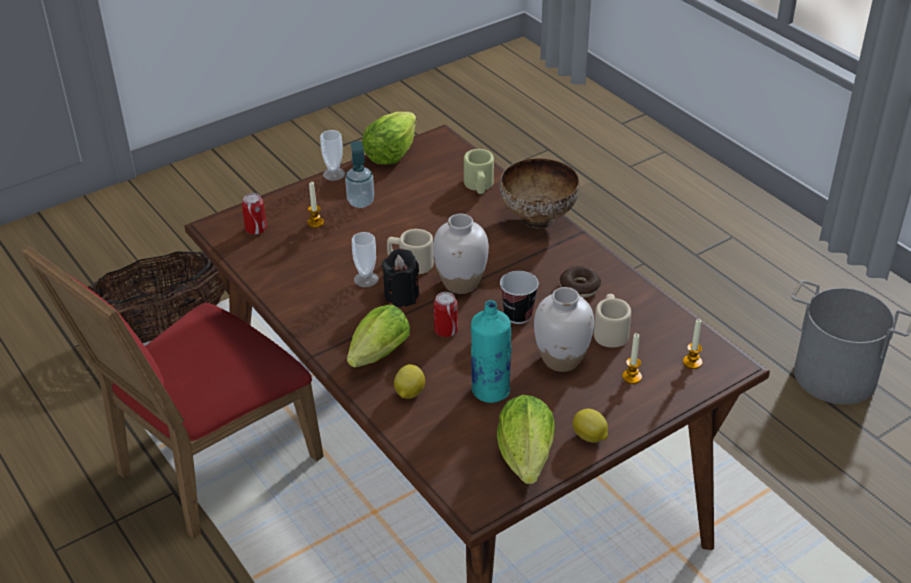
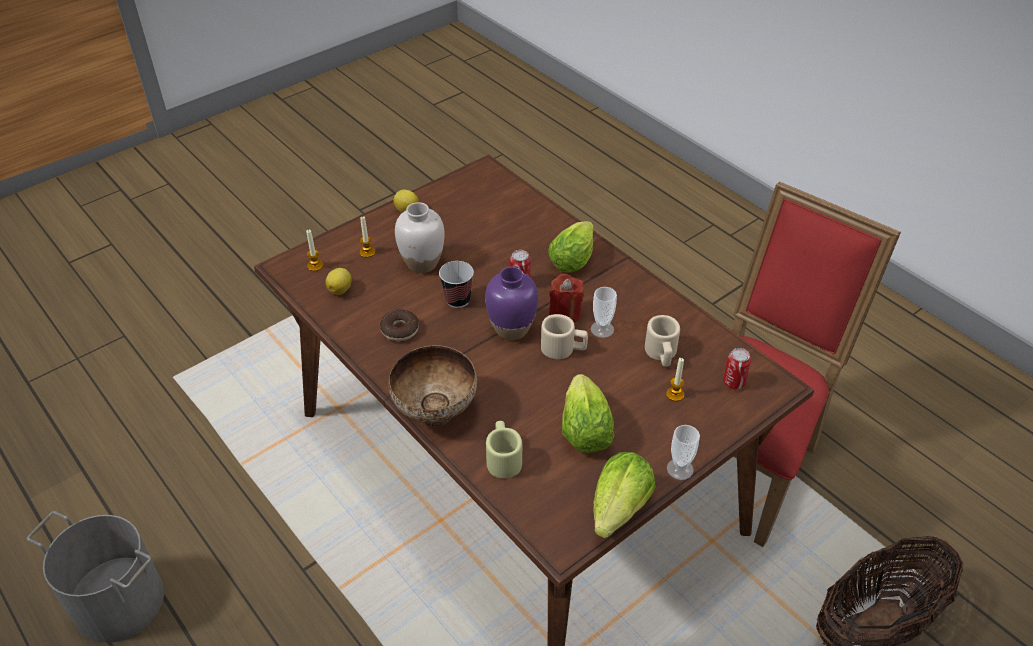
camera: 175 degrees right, 5 degrees up
soap dispenser [345,141,374,208] -> none
black candle [382,249,419,307] -> red candle [549,274,584,323]
lemon [394,364,425,399] -> lemon moved to [325,268,352,295]
white vase [433,213,489,294] -> purple vase [485,267,538,340]
turquoise bottle [471,300,512,403] -> none
lettuce [497,395,555,484] -> lettuce moved to [562,374,614,453]
beige mug [594,294,631,347] -> beige mug moved to [645,315,680,367]

